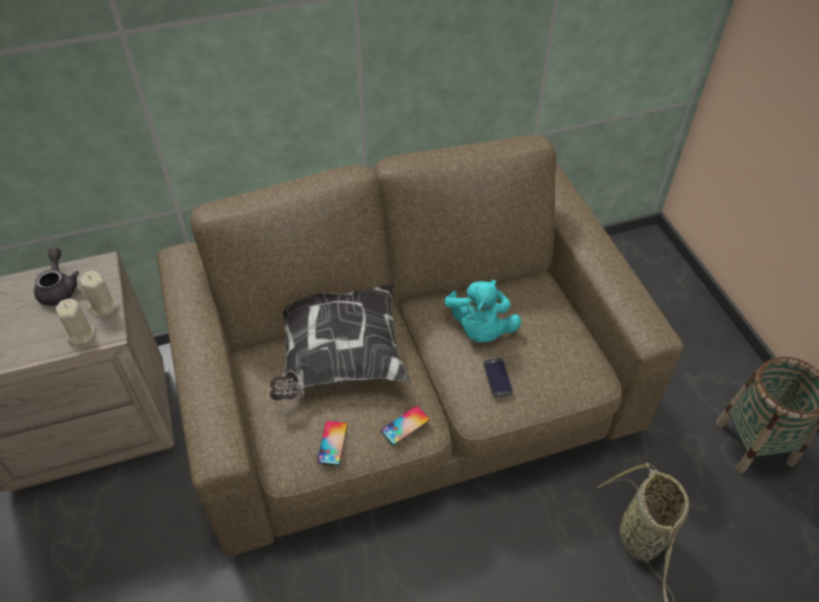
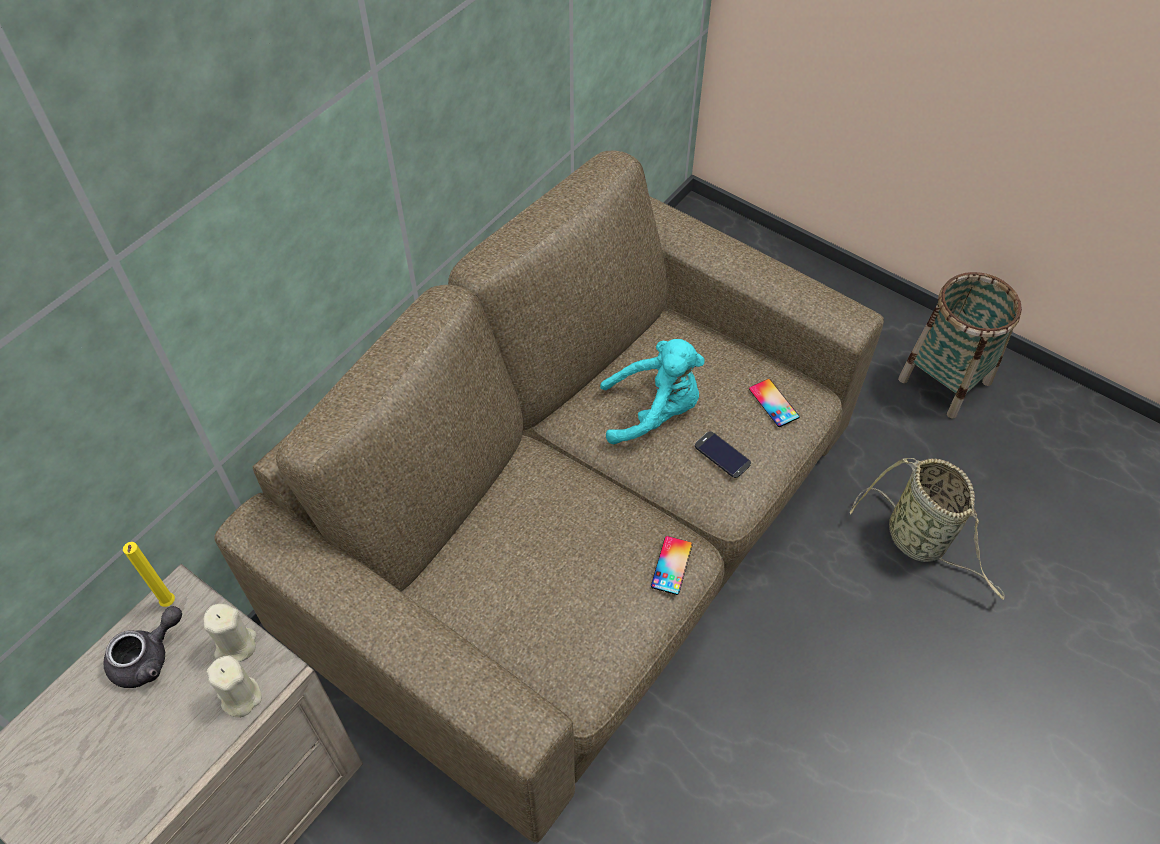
camera: 35 degrees left, 5 degrees up
grey teapot [34,247,79,306] -> grey teapot turned 90 degrees clockwise [104,606,182,688]
pillow [270,283,410,401] -> none
phone [317,421,348,465] -> phone moved to [749,379,800,427]
turquoise plush toy [444,280,521,342] -> turquoise plush toy turned 60 degrees counterclockwise [600,339,705,444]
none -> yellow candle [123,542,175,607]

